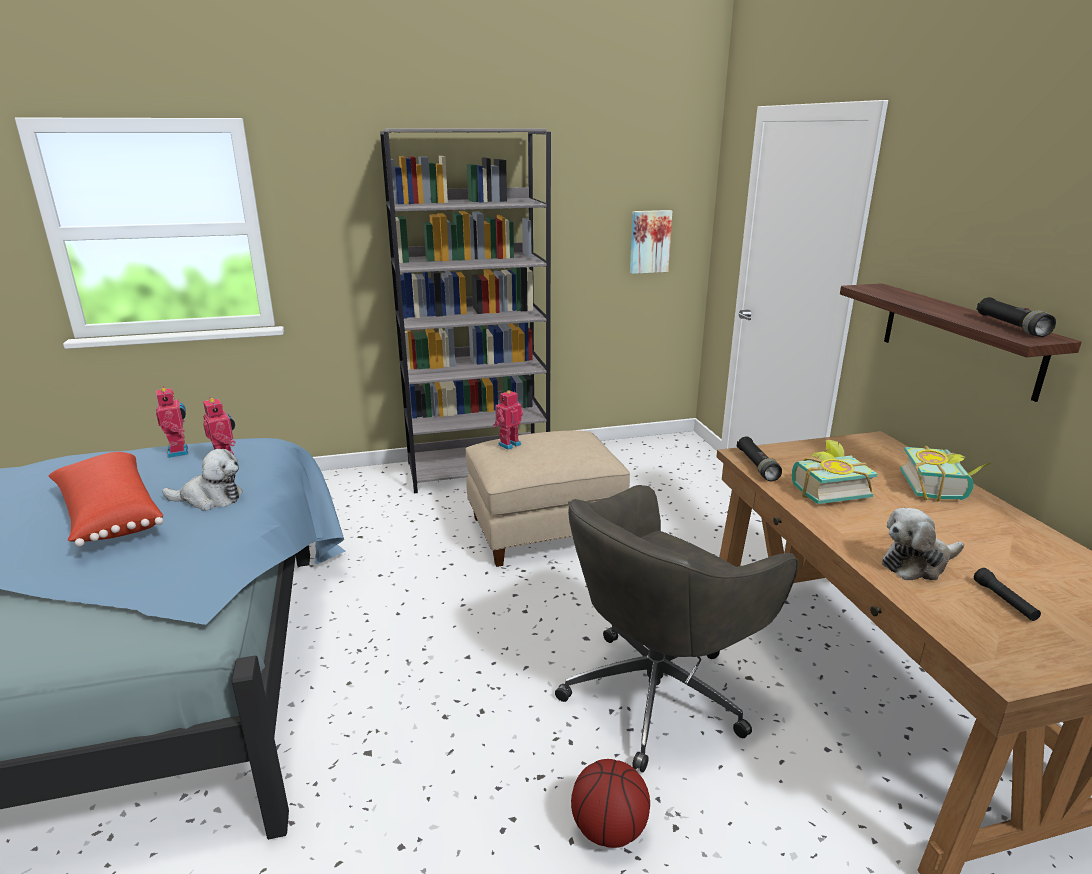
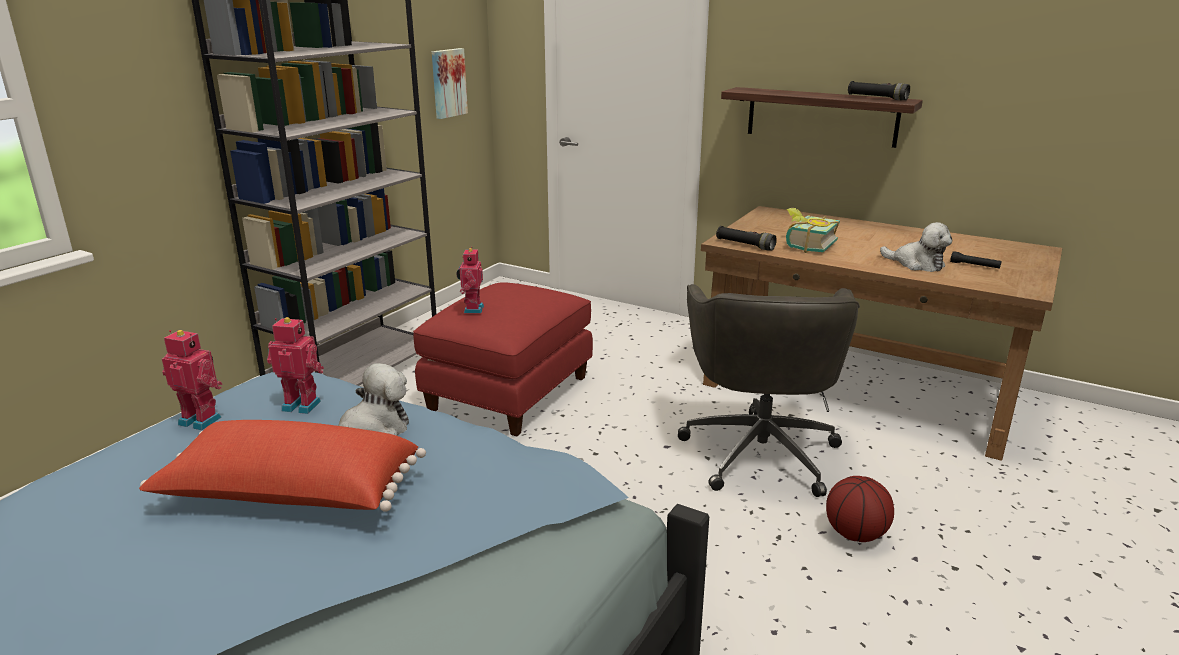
camera: 45 degrees left, 0 degrees up
beige ottoman [466,430,630,567] -> red ottoman [413,282,593,437]
plush toy [882,508,964,580] -> plush toy turned 75 degrees counterclockwise [880,222,952,272]
book [900,446,991,502] -> none

